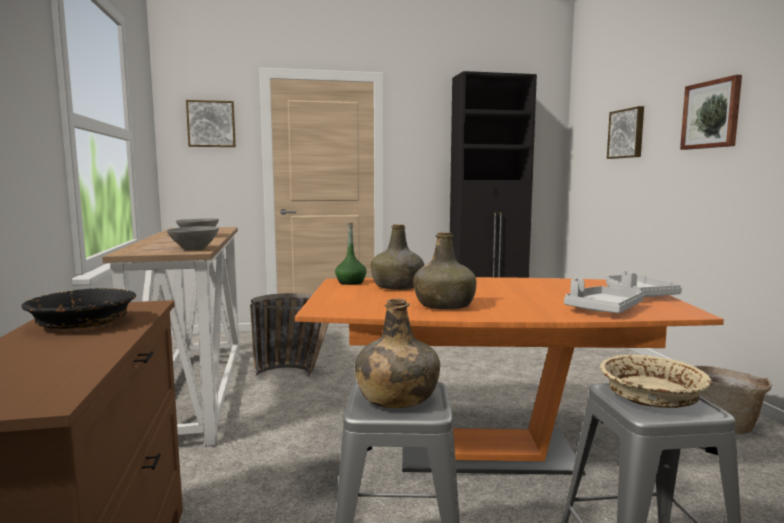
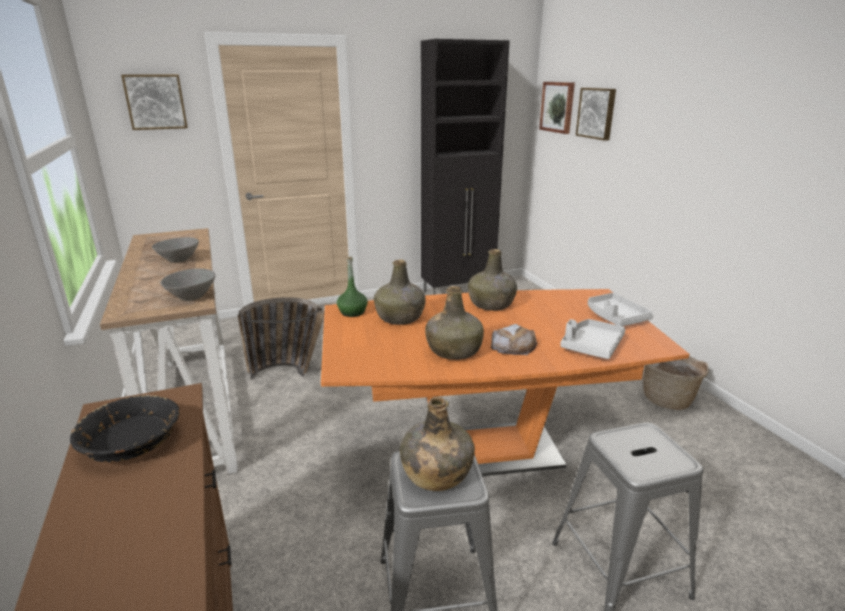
camera: 10 degrees left, 15 degrees up
beige bowl [600,354,712,408] -> none
picture [680,75,742,150] -> picture moved to [539,82,575,134]
none -> green bottle [468,249,517,311]
none -> bread [491,324,538,355]

